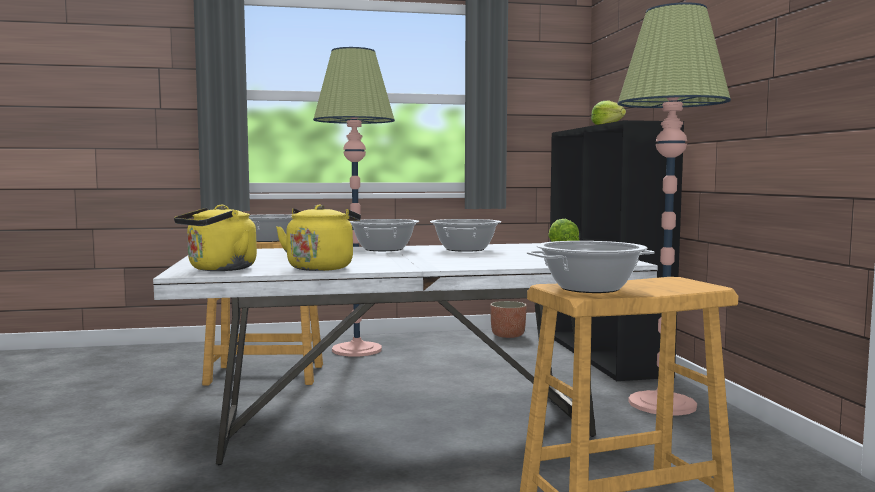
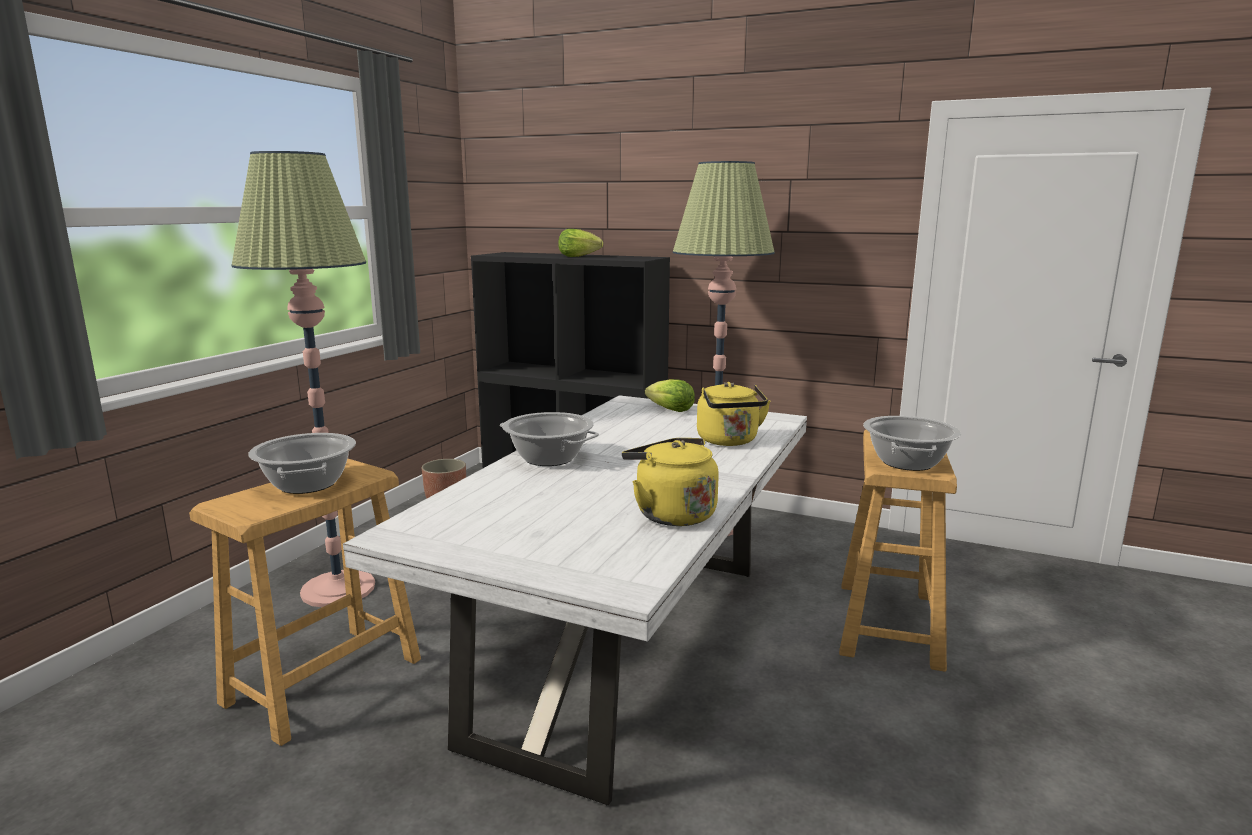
camera: 55 degrees left, 10 degrees up
yellow kettle [174,205,257,271] -> yellow kettle moved to [697,382,771,446]
cooking pot [430,219,501,252] -> none

